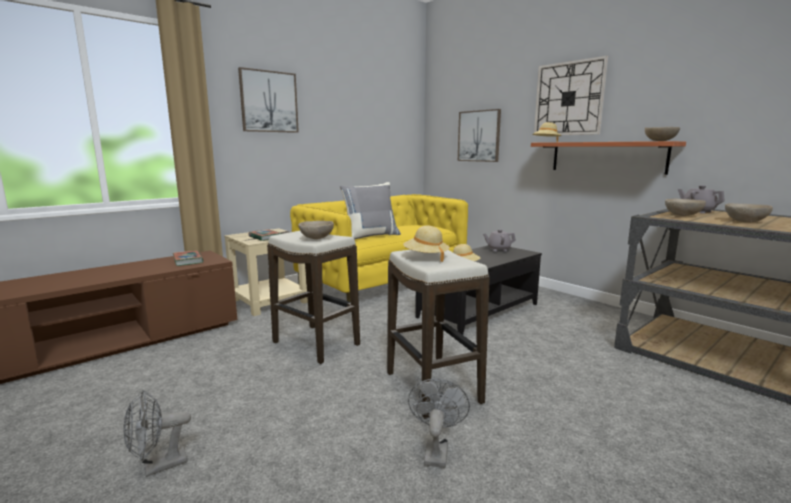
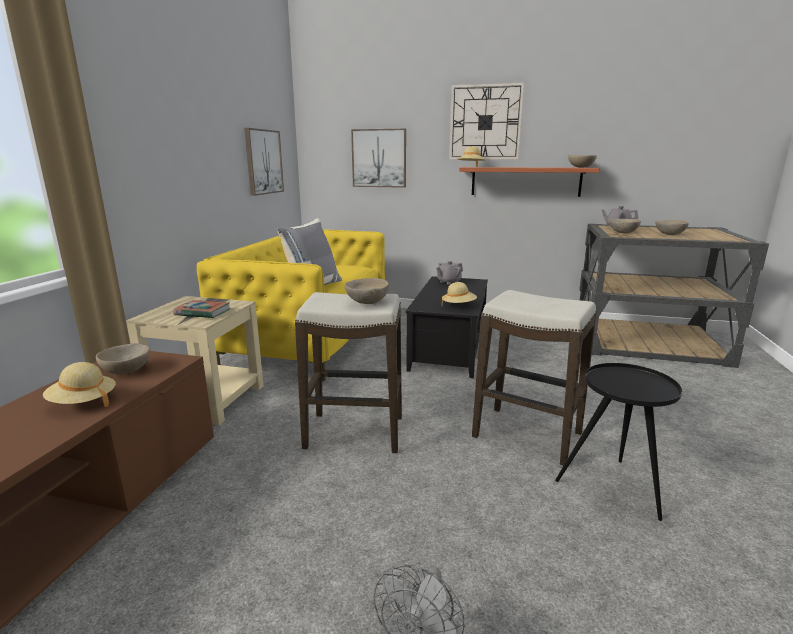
camera: 35 degrees left, 5 degrees up
book [173,251,204,266] -> beige bowl [96,343,150,374]
picture [238,67,299,133] -> picture moved to [244,128,284,196]
beige hat [403,226,450,262] -> beige hat moved to [43,362,116,407]
grey fan [408,379,470,468] -> black side table [555,363,682,521]

